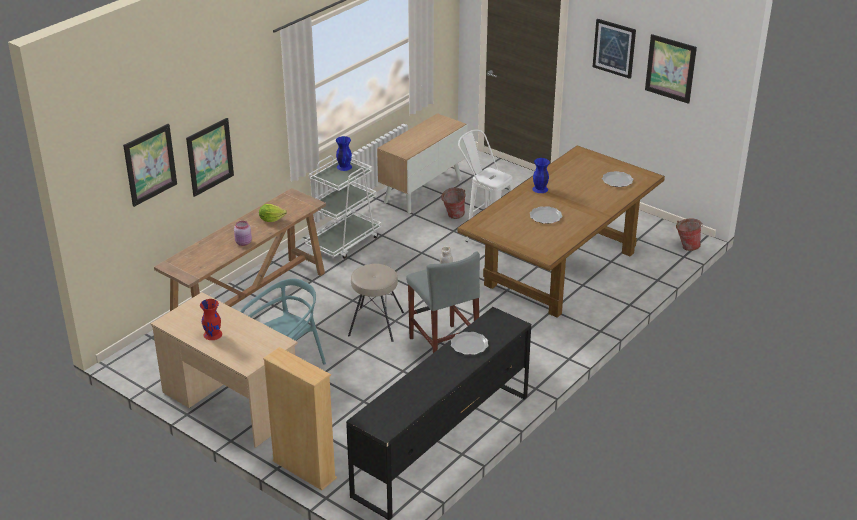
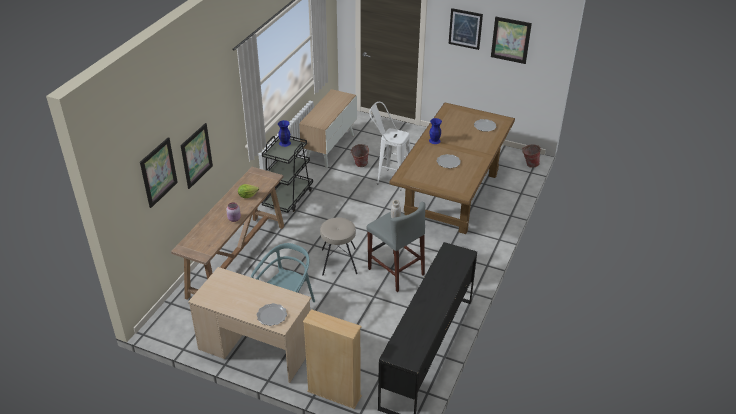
camera: 15 degrees left, 5 degrees up
red vase [200,299,222,340] -> none
white cart [305,155,381,259] -> black cart [262,136,313,213]
plate [451,332,489,355] -> plate moved to [256,303,287,326]

